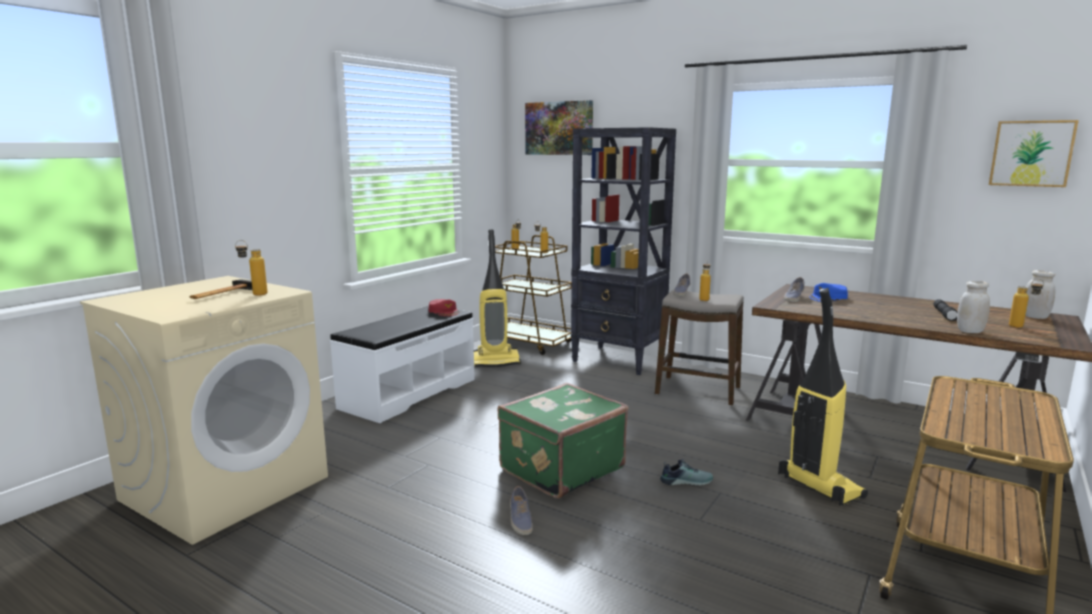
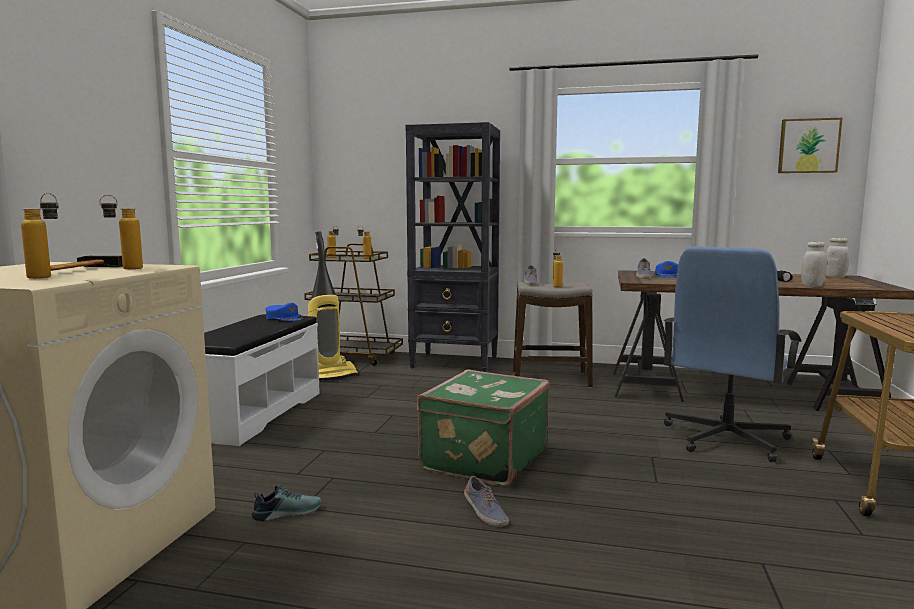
camera: 20 degrees left, 5 degrees down
red cap [428,299,459,316] -> blue cap [266,303,304,321]
picture [525,100,593,155] -> none
shoe [660,459,713,485] -> shoe moved to [252,484,321,521]
vacuum cleaner [778,288,868,506] -> blue office chair [664,247,801,462]
bottle [1009,279,1044,328] -> bottle moved to [21,193,59,279]

